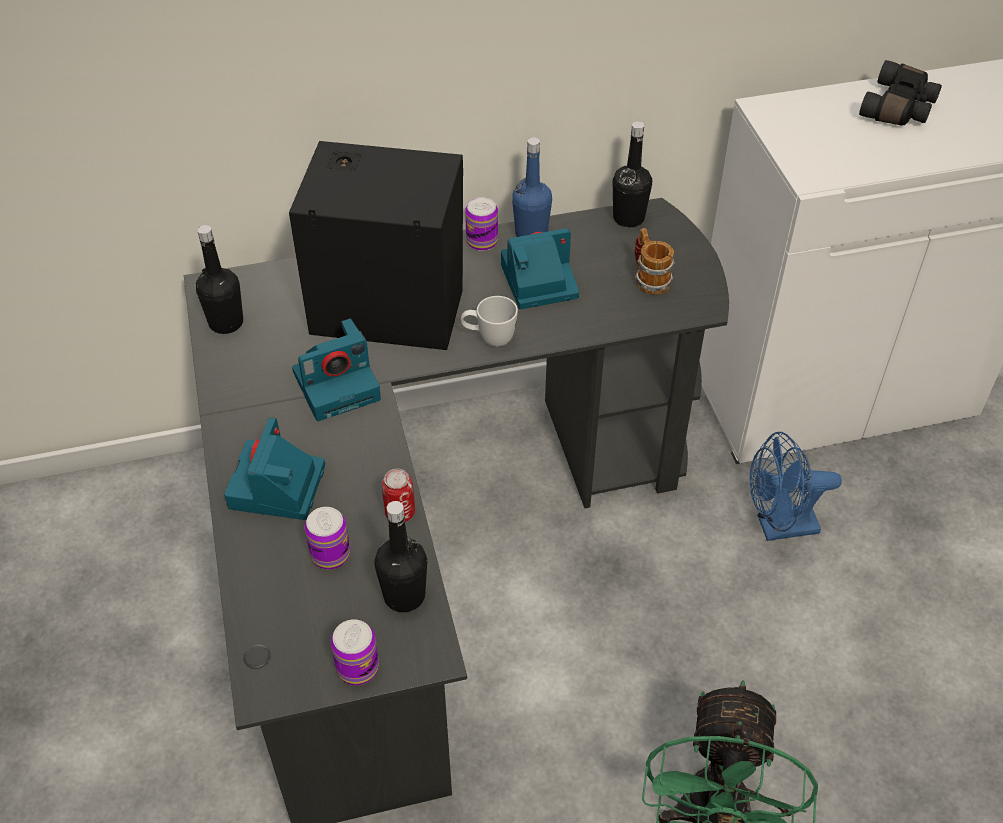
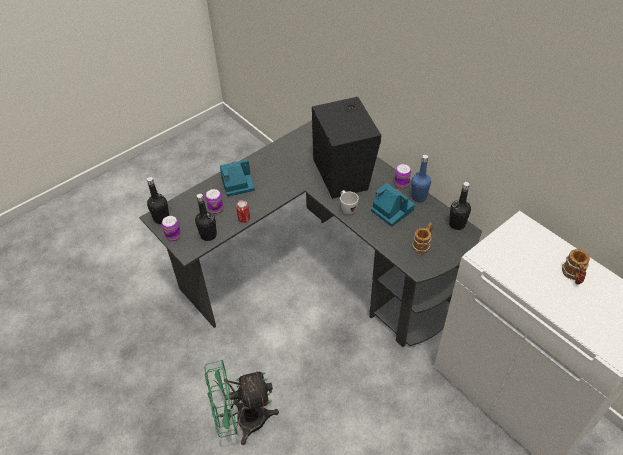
camera: 65 degrees right, 0 degrees up
black bottle [196,225,243,334] -> black bottle moved to [147,177,169,224]
camera [292,319,381,421] -> none
blue fan [750,432,842,541] -> none
black binoculars [859,60,942,126] -> mug [562,249,590,284]

